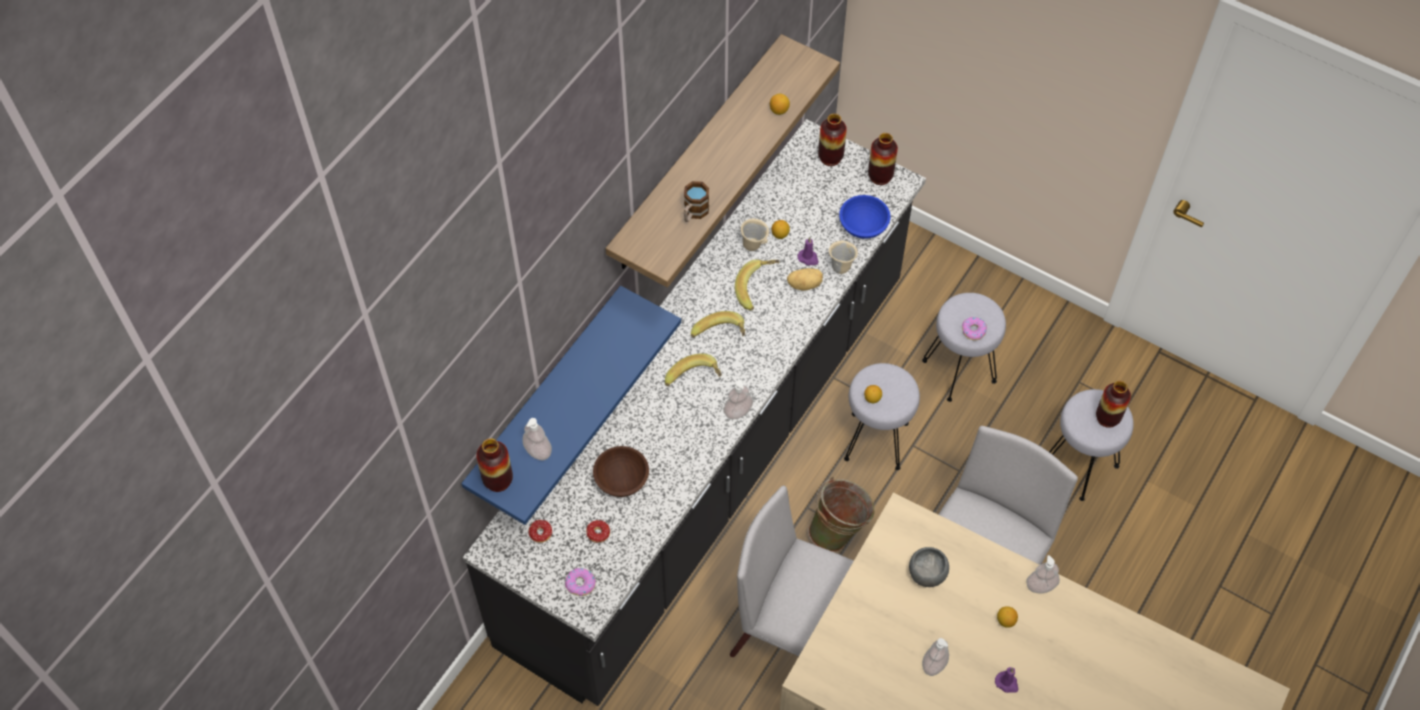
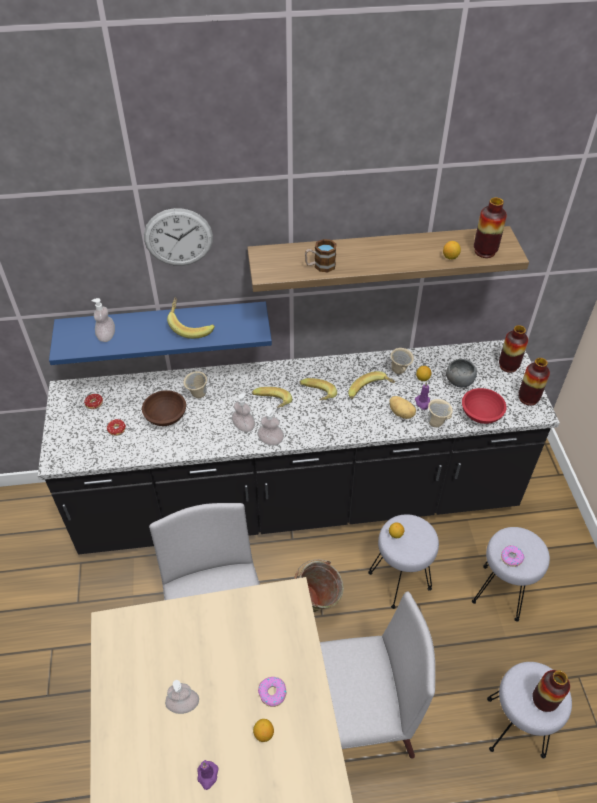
camera: 50 degrees right, 10 degrees down
vase [476,438,513,492] -> vase moved to [474,198,507,258]
donut [565,568,596,596] -> donut moved to [258,677,287,707]
blue bowl [839,195,891,239] -> red bowl [462,388,506,424]
grey bowl [909,547,949,587] -> grey bowl moved to [446,359,477,387]
soap dispenser [1026,555,1060,593] -> soap dispenser moved to [232,393,255,432]
none -> wall clock [144,208,213,266]
none -> banana [167,298,215,339]
none -> beige mug [184,371,207,398]

